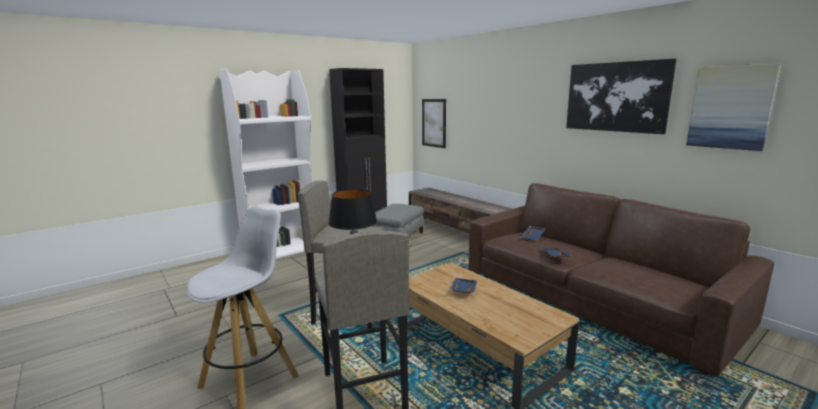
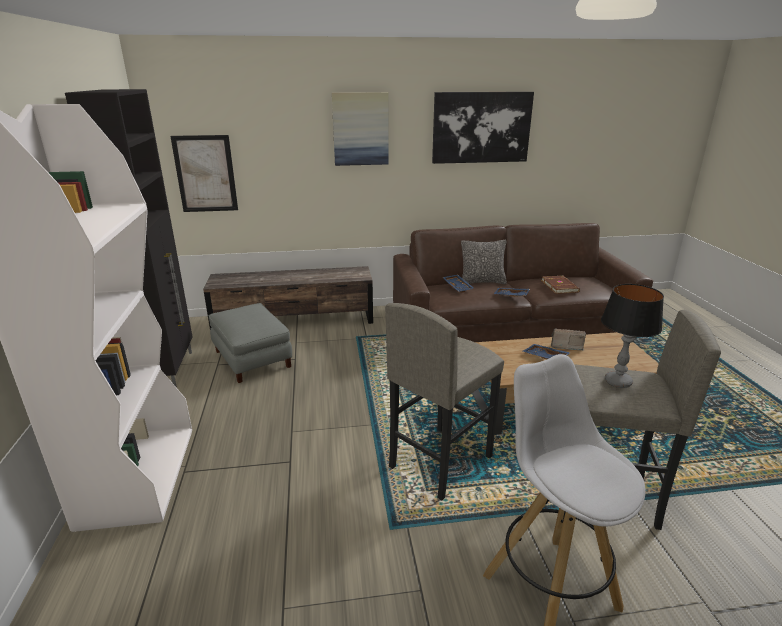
camera: 60 degrees left, 10 degrees up
picture [686,64,781,151] -> picture moved to [332,92,389,166]
none -> pillow [461,240,507,284]
none -> brown book [541,276,580,294]
none -> radio [551,329,586,351]

